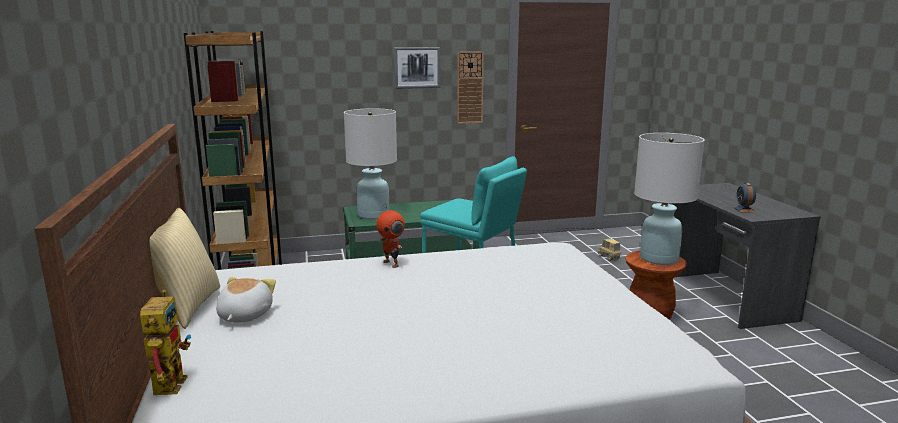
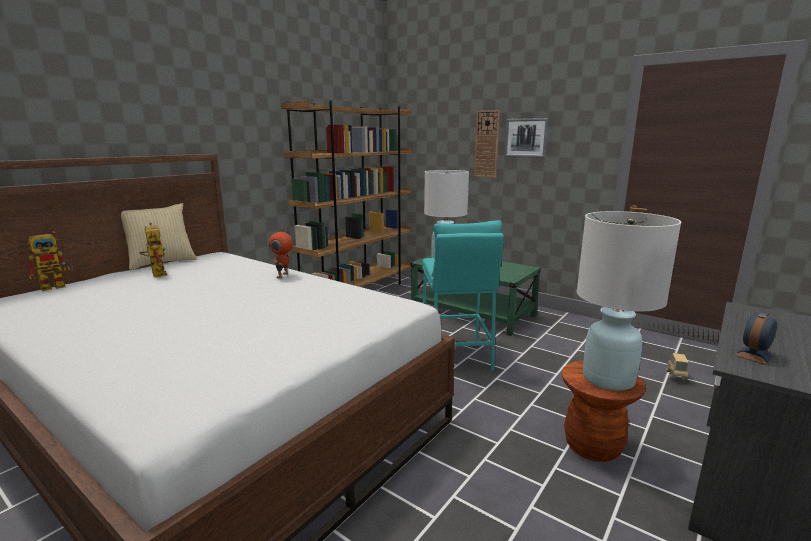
camera: 50 degrees right, 0 degrees up
plush toy [216,277,276,323] -> toy robot [140,222,167,277]
wall clock [457,51,484,124] -> wall clock moved to [474,110,500,178]

